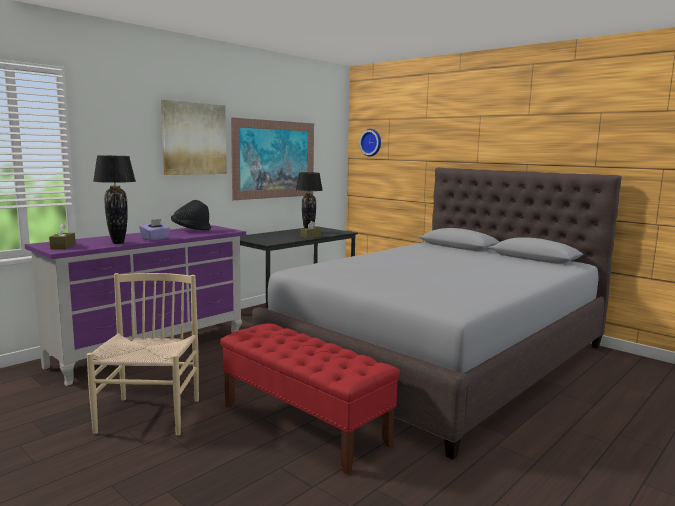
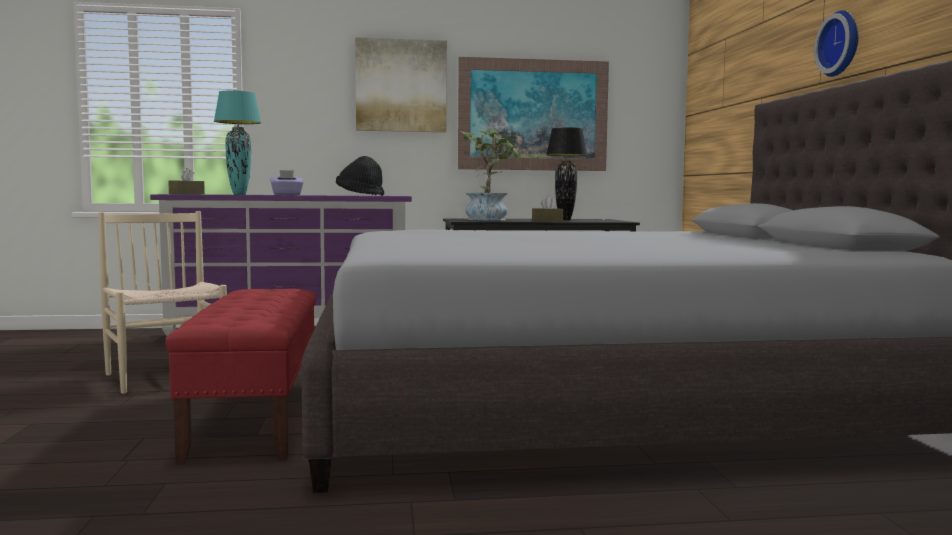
camera: 40 degrees right, 5 degrees down
beige chair [87,273,199,435] -> beige chair turned 75 degrees counterclockwise [98,211,227,394]
black table lamp [93,155,136,244] -> turquoise table lamp [214,90,261,195]
wall clock [359,129,381,157] -> wall clock moved to [814,10,858,77]
none -> potted plant [460,129,520,221]

